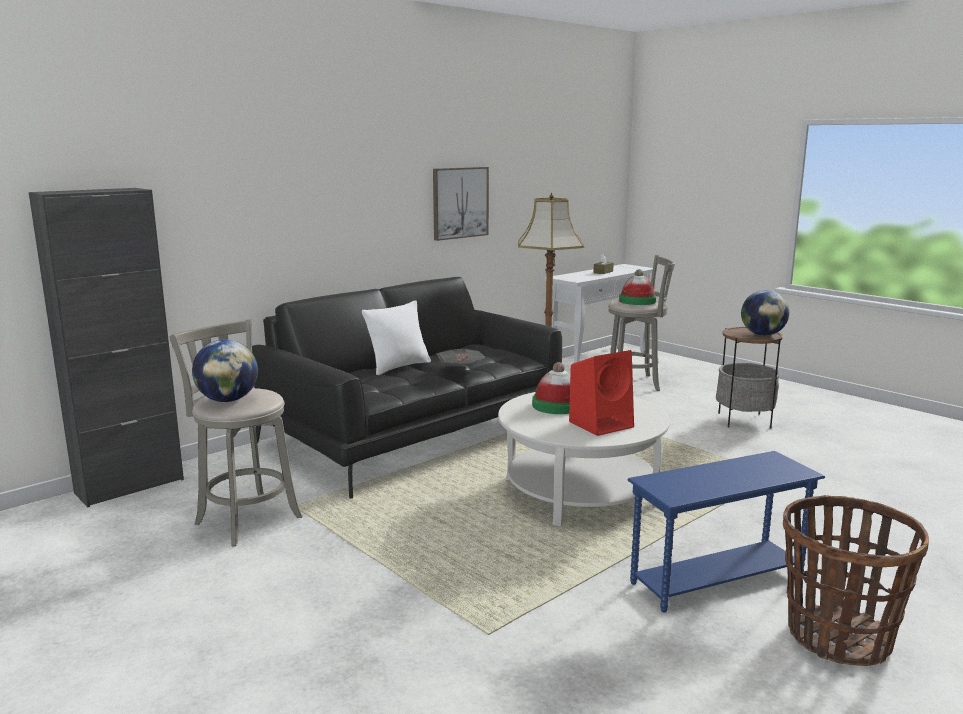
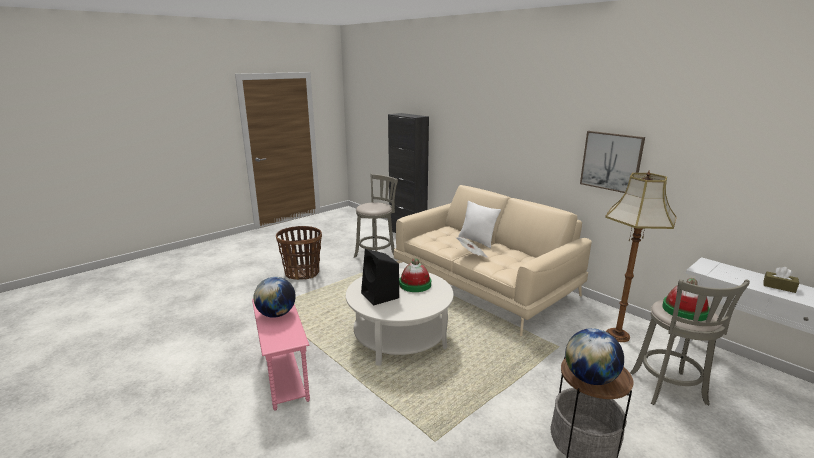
camera: 90 degrees right, 5 degrees up
globe [192,339,258,402] -> globe moved to [253,277,296,318]
black sofa [252,277,562,498] -> beige sofa [394,185,592,336]
red speaker [569,350,634,436] -> black speaker [361,249,399,305]
blue side table [628,451,825,613] -> pink side table [252,299,310,411]
basket [783,495,929,666] -> basket moved to [276,226,322,280]

